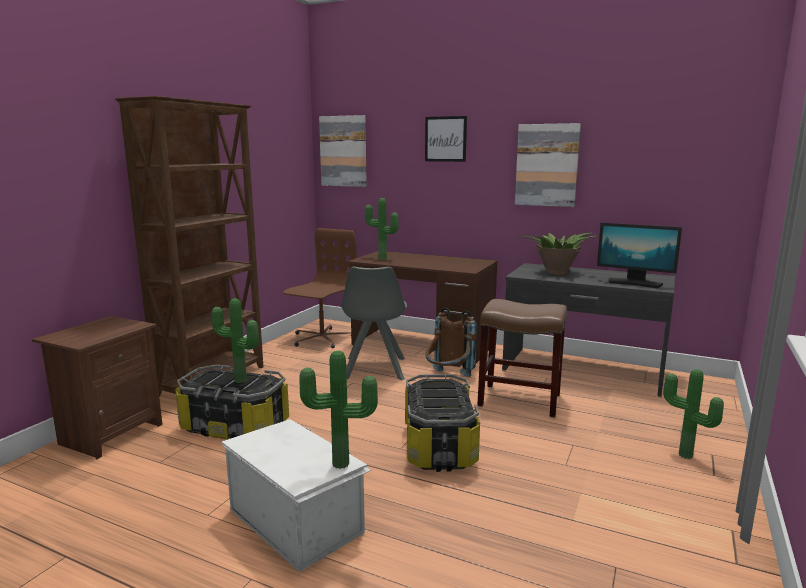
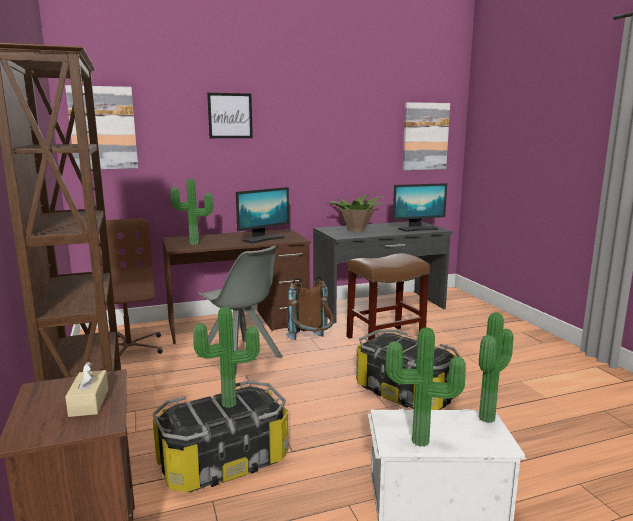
camera: 45 degrees left, 0 degrees up
picture [515,123,581,207] -> picture moved to [403,102,450,170]
potted plant [663,369,724,459] -> potted plant moved to [386,327,466,447]
none -> beige tissue box [65,362,108,417]
none -> monitor [236,187,289,244]

